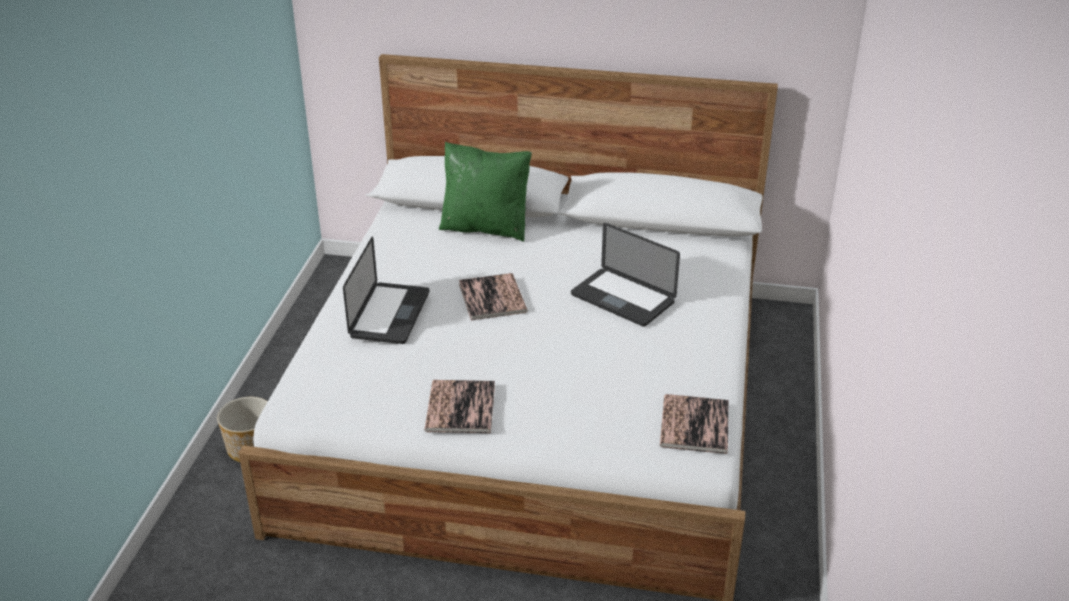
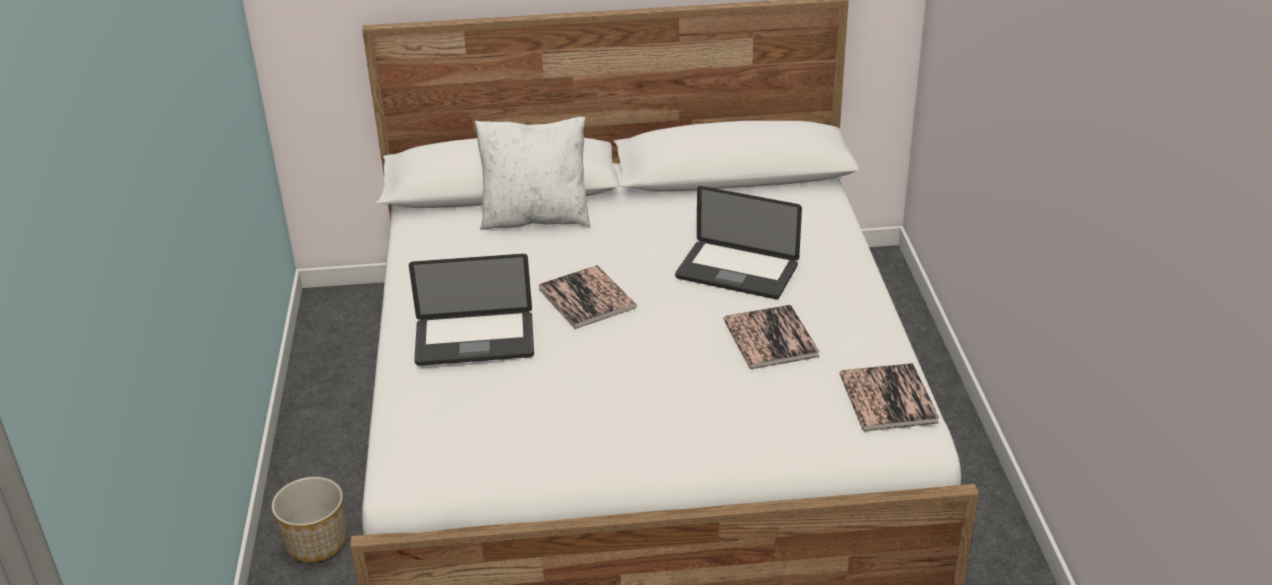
camera: 15 degrees left, 0 degrees up
laptop [343,236,429,344] -> laptop turned 90 degrees clockwise [409,254,534,366]
book [425,380,495,433] -> book moved to [724,305,820,369]
green pillow [439,142,532,242] -> white pillow [475,117,590,230]

